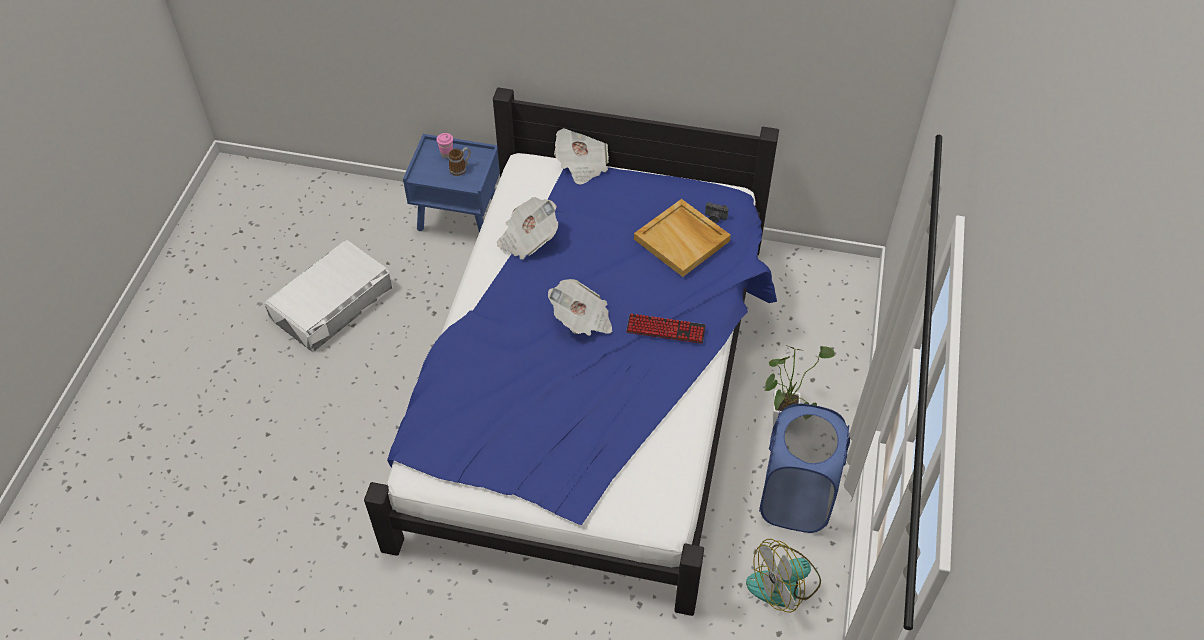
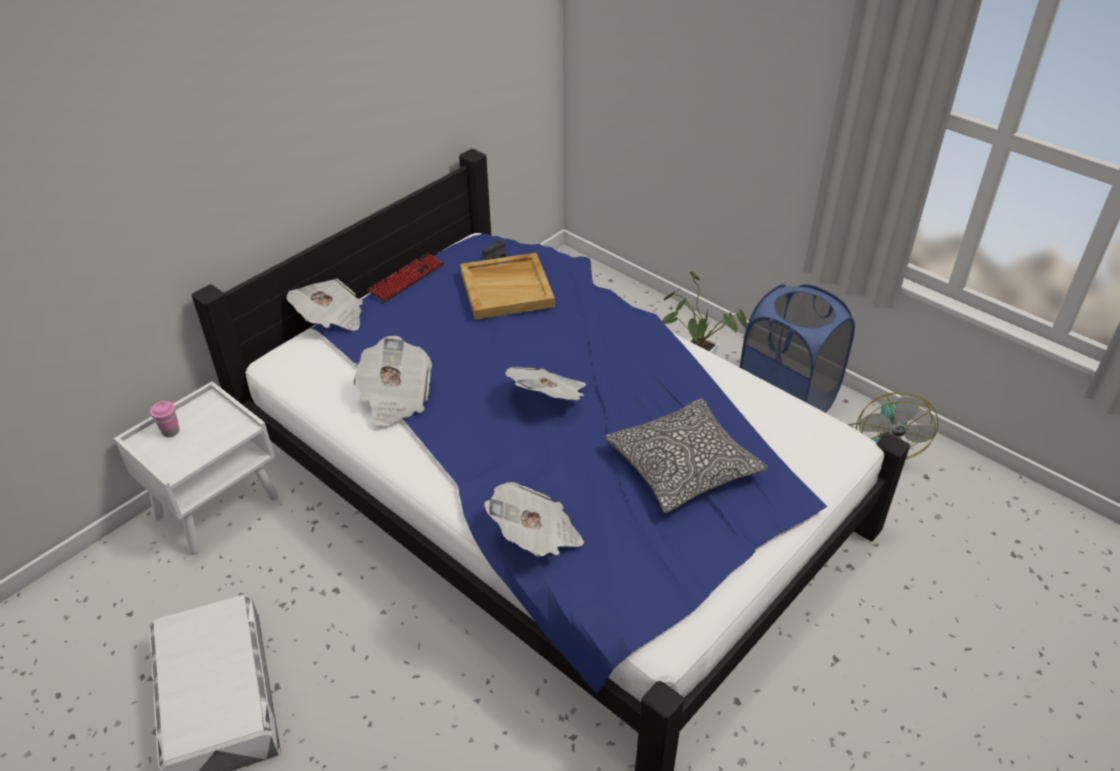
camera: 60 degrees left, 10 degrees down
blue nightstand [403,134,500,232] -> white nightstand [114,381,279,555]
mug [449,147,471,176] -> none
keyboard [626,313,706,344] -> keyboard moved to [367,253,444,303]
none -> newspaper [484,482,584,557]
none -> pillow [606,398,767,513]

